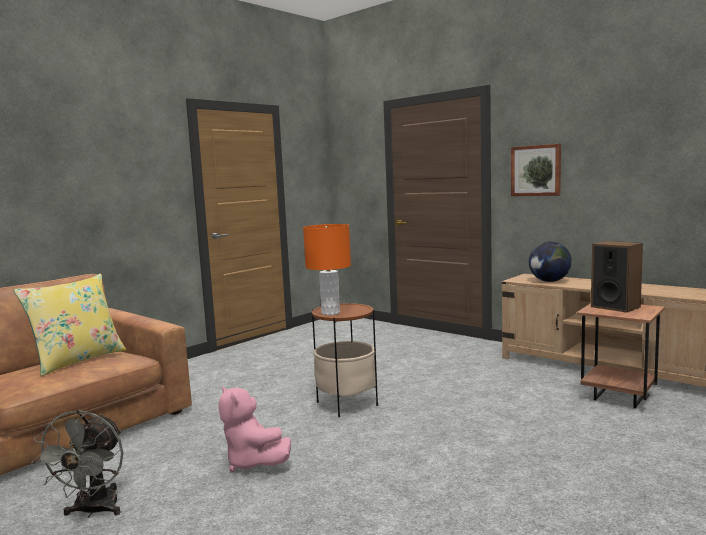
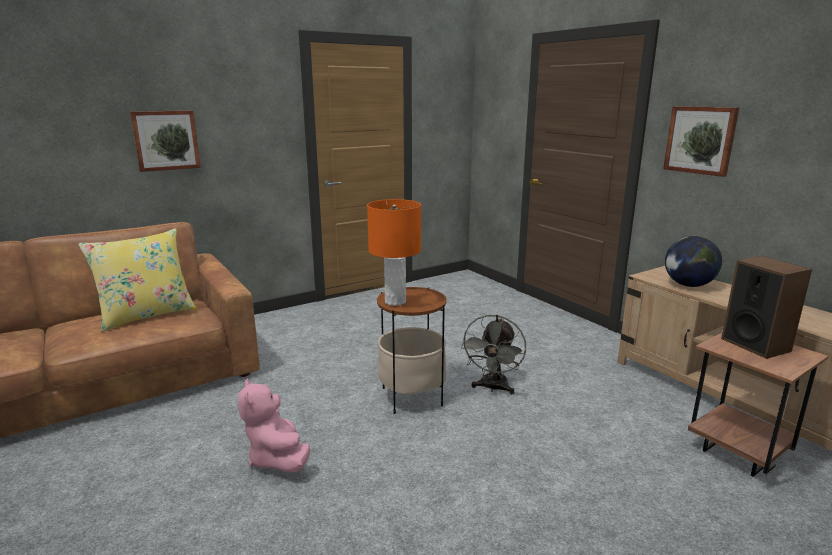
camera: 15 degrees right, 10 degrees up
grey fan [31,410,123,518] -> grey fan moved to [461,314,526,394]
none -> picture [130,110,201,172]

